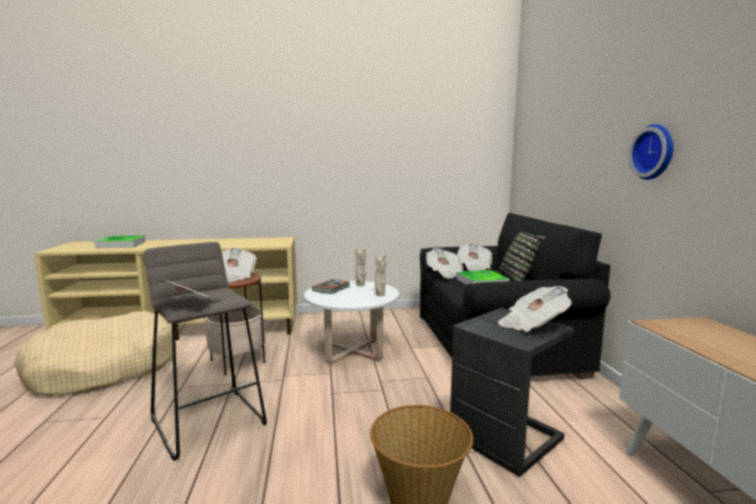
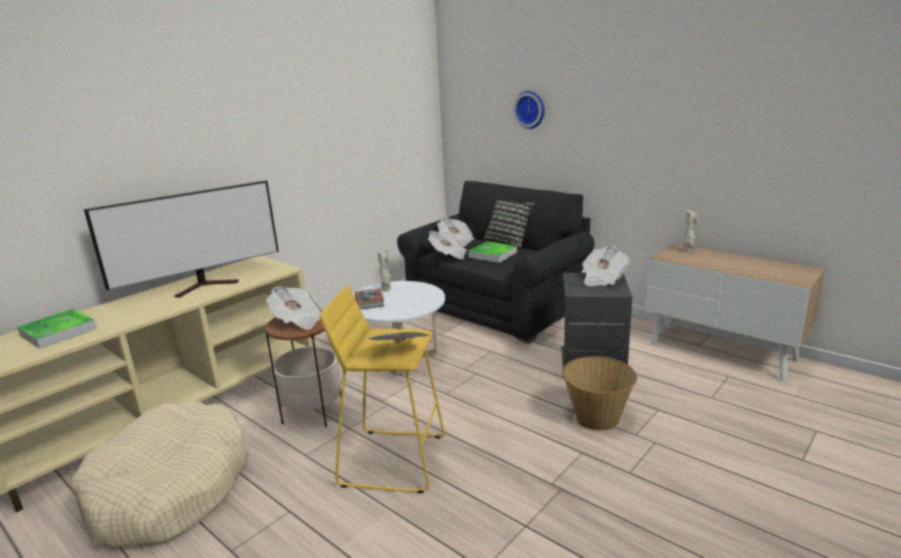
camera: 40 degrees left, 10 degrees up
grey stool [144,242,267,461] -> yellow stool [320,285,445,493]
beige vase [375,255,387,296] -> beige vase moved to [683,210,698,252]
wall clock [628,124,673,180] -> wall clock moved to [513,91,545,129]
none -> television [84,180,279,298]

